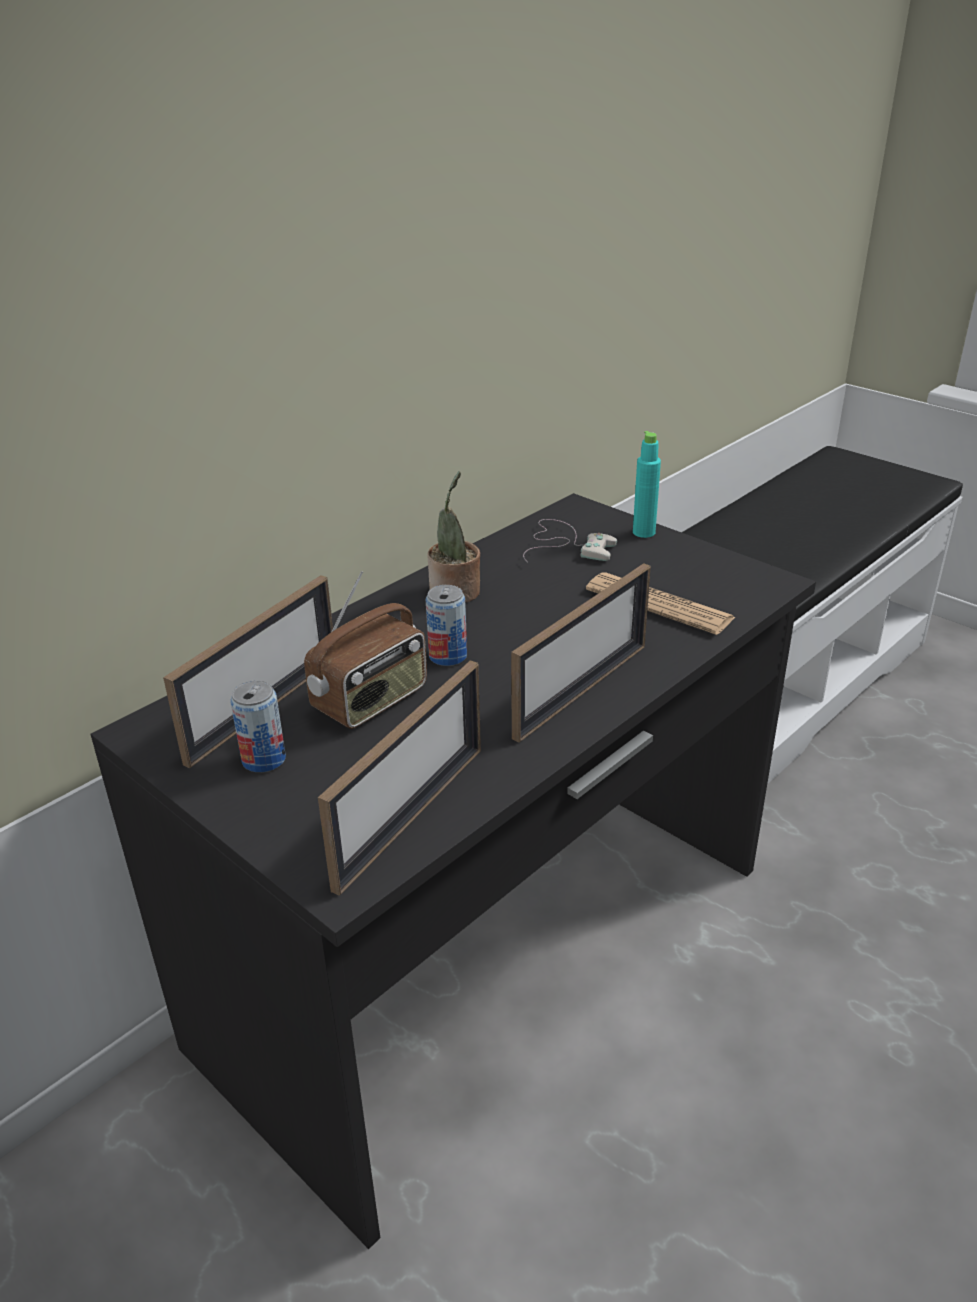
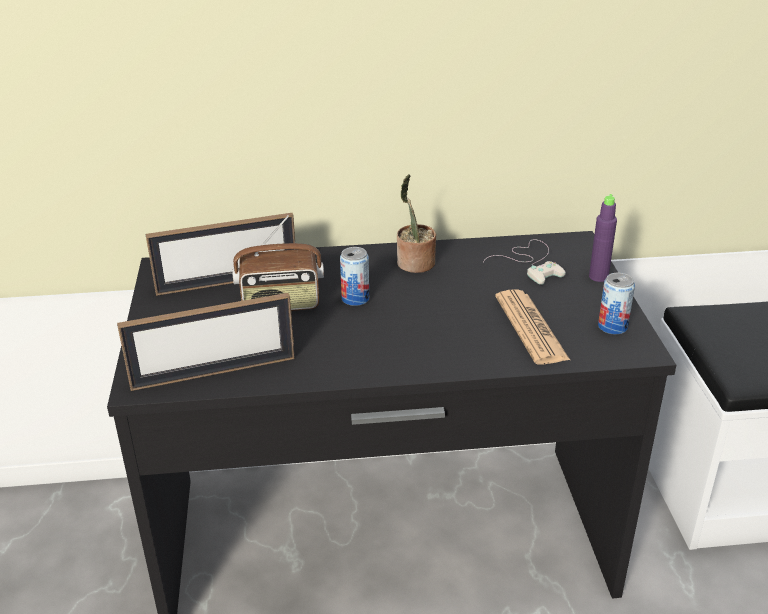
camera: 40 degrees right, 0 degrees up
can [230,681,286,772] -> can moved to [598,273,635,335]
picture frame [511,563,651,743] -> none
turquoise bottle [633,431,661,538] -> purple bottle [589,194,617,282]

